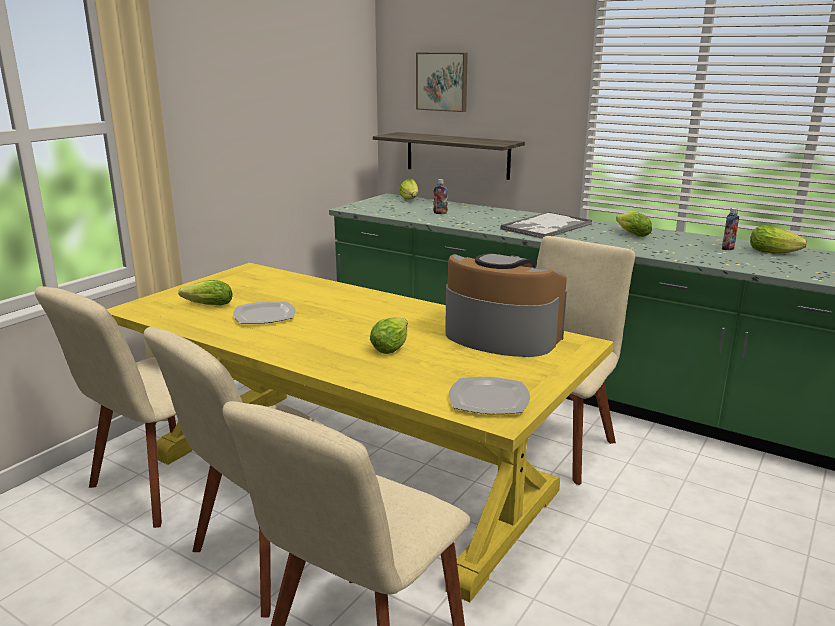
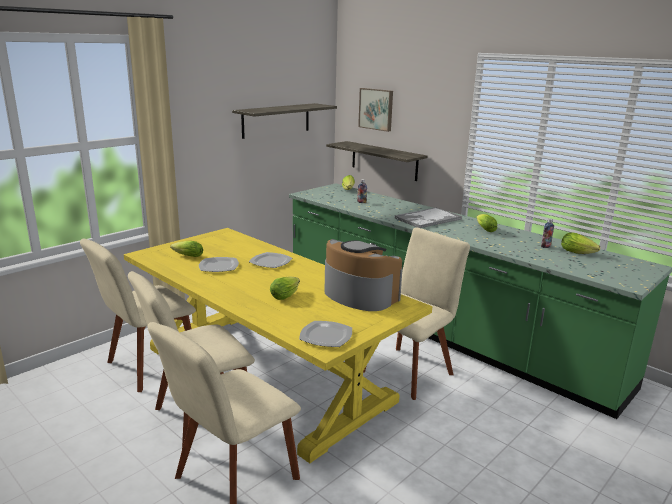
camera: 10 degrees right, 0 degrees up
none -> shelf [232,103,337,139]
none -> plate [249,252,292,268]

